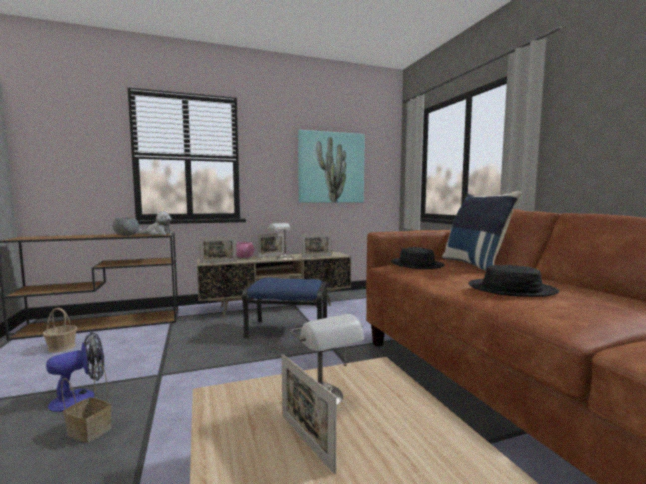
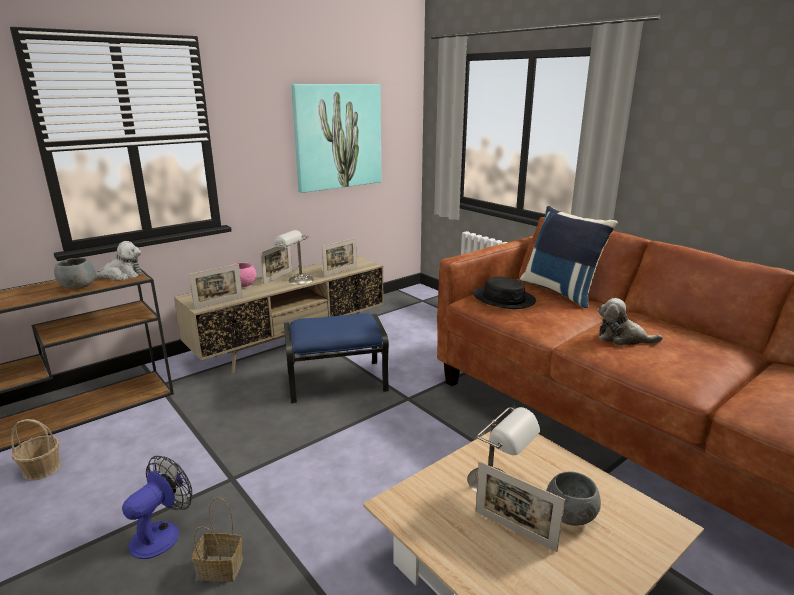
camera: 20 degrees left, 15 degrees up
black hat [469,265,559,297] -> plush toy [598,298,663,345]
none -> grey bowl [546,471,601,526]

